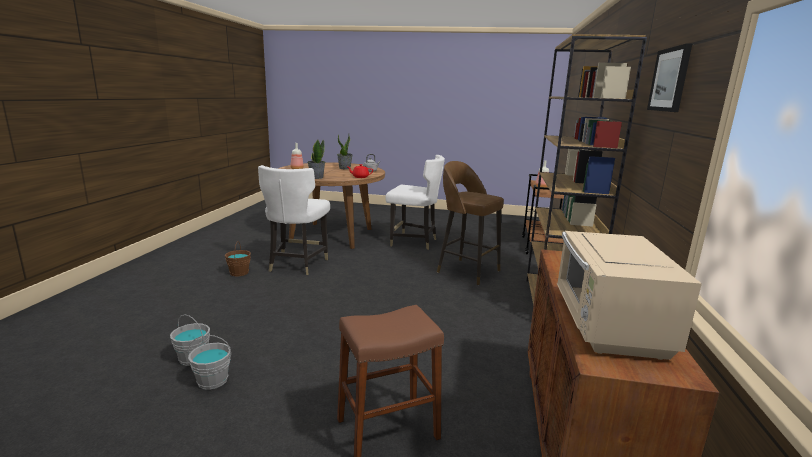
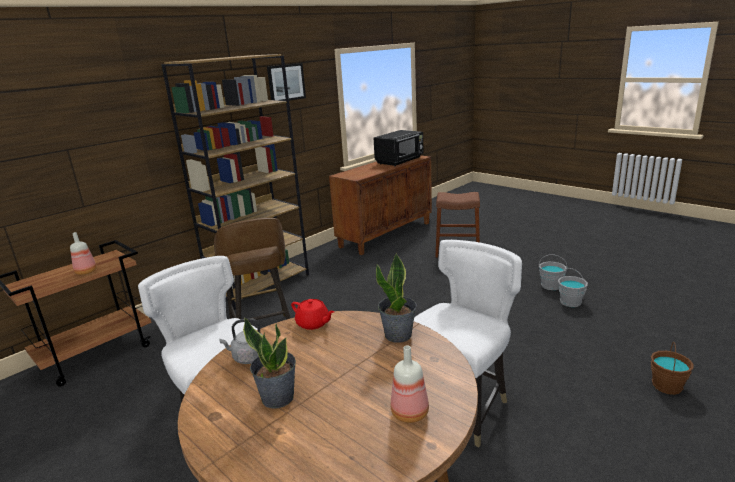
camera: 145 degrees left, 5 degrees up
brown bucket [225,243,251,276] -> brown bucket moved to [651,342,693,395]
beige microwave [557,231,702,360] -> black microwave [373,130,424,166]

